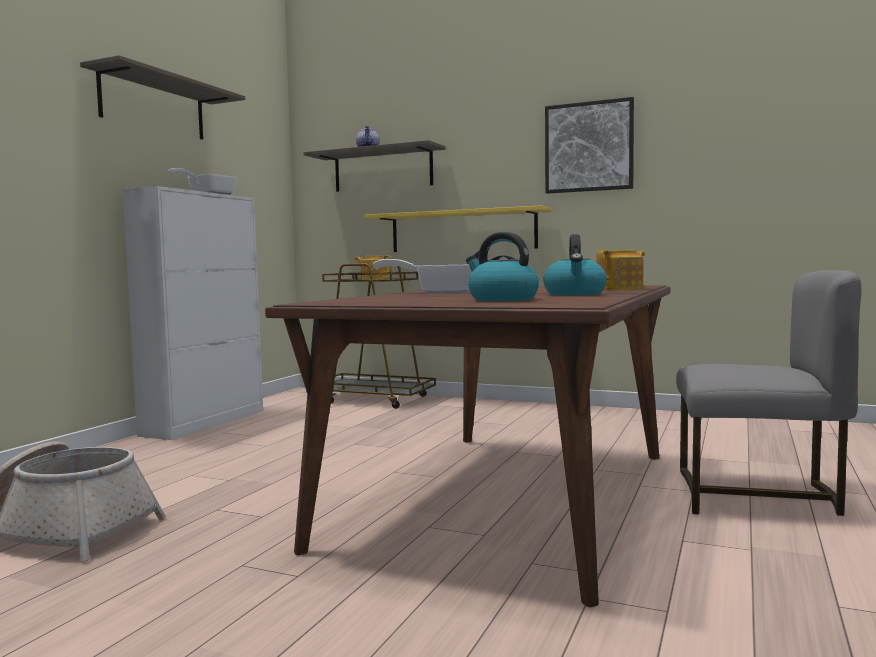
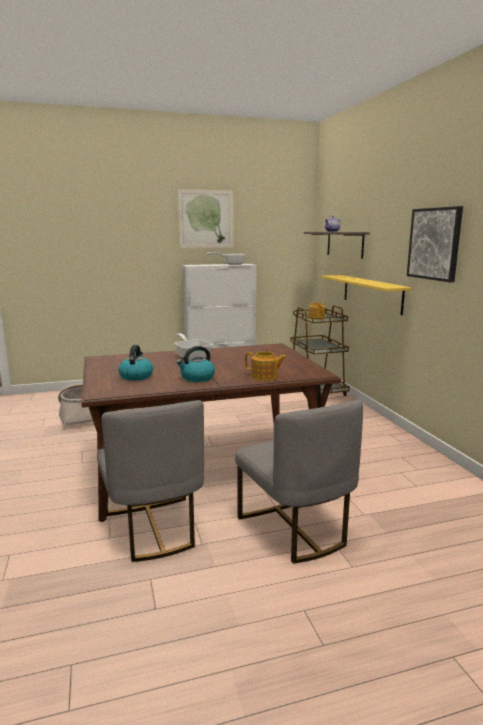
camera: 50 degrees right, 10 degrees up
shelf [80,55,245,140] -> picture [178,189,233,248]
none -> grey chair [97,400,204,562]

